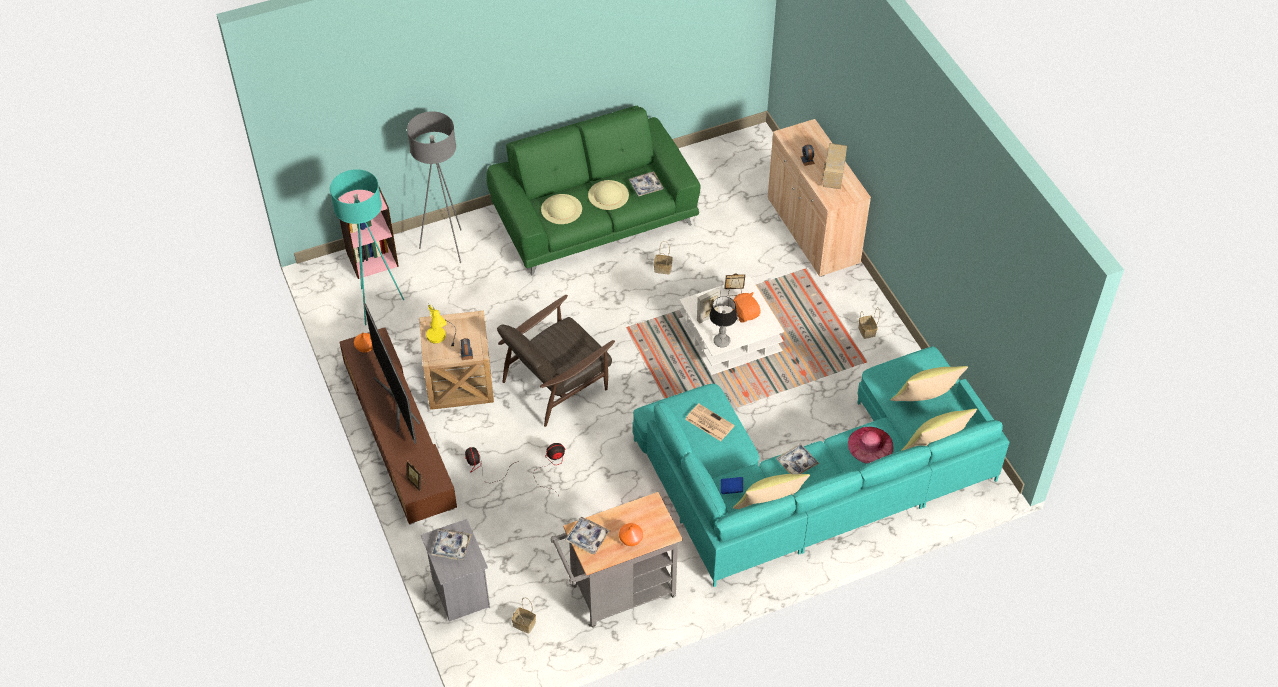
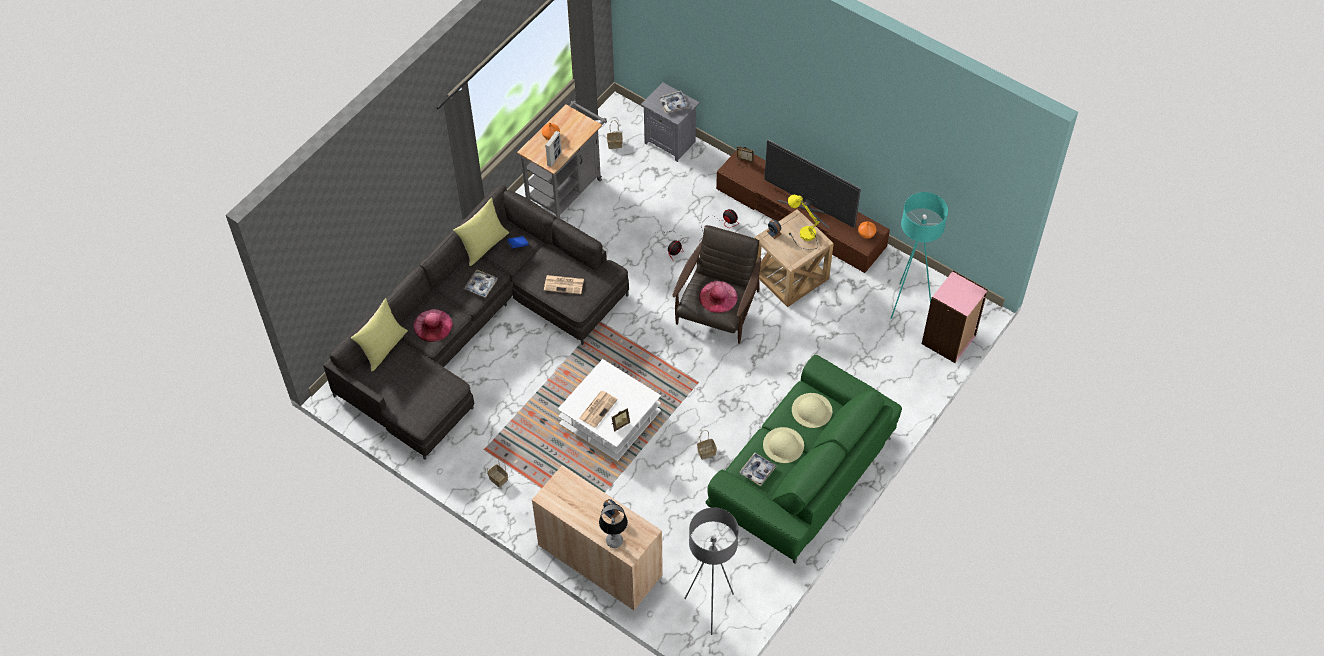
camera: 150 degrees right, 5 degrees up
grey floor lamp [407,111,462,263] -> grey floor lamp moved to [684,507,739,635]
tray [565,517,610,554] -> none
turquoise sofa [633,346,1010,587] -> grey sofa [323,185,629,460]
picture frame [697,288,721,323] -> picture frame moved to [545,131,562,167]
table lamp [709,296,738,348] -> table lamp moved to [599,504,628,548]
orange plush toy [733,292,761,323] -> newspaper [579,391,618,428]
radio [822,143,847,189] -> none
yellow pillow [891,366,968,401] -> none
none -> pink hat [699,281,737,313]

